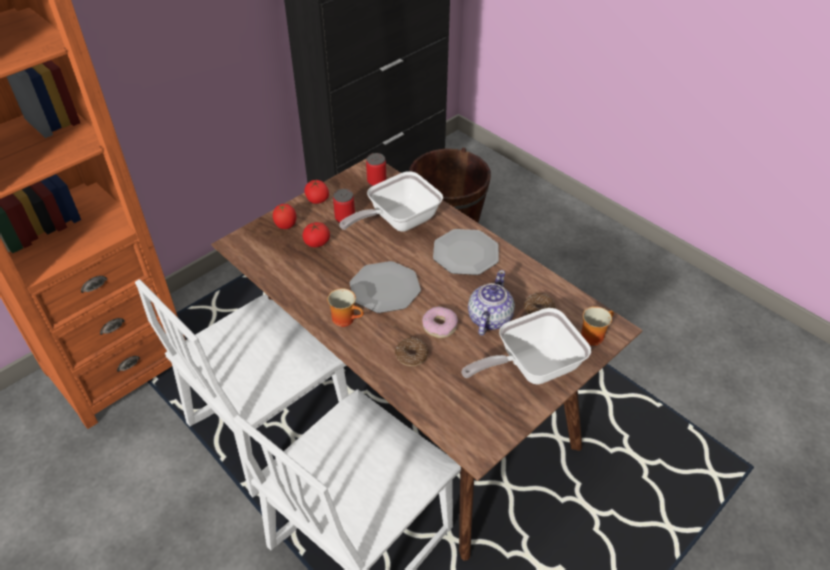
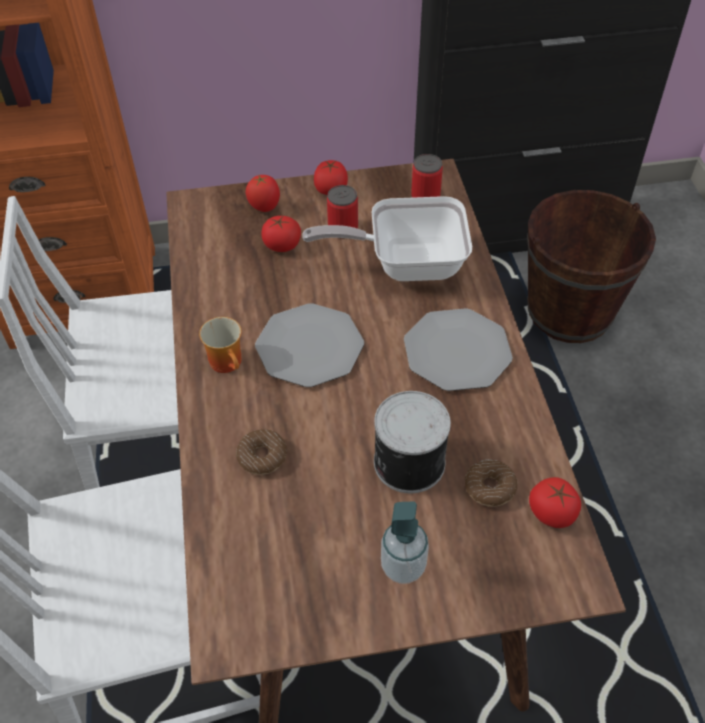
camera: 35 degrees right, 5 degrees up
donut [422,307,458,338] -> none
frying pan [461,308,591,385] -> soap dispenser [381,501,429,584]
teapot [468,270,515,336] -> can [374,391,451,493]
mug [581,306,614,346] -> none
none -> tomato [529,477,581,528]

